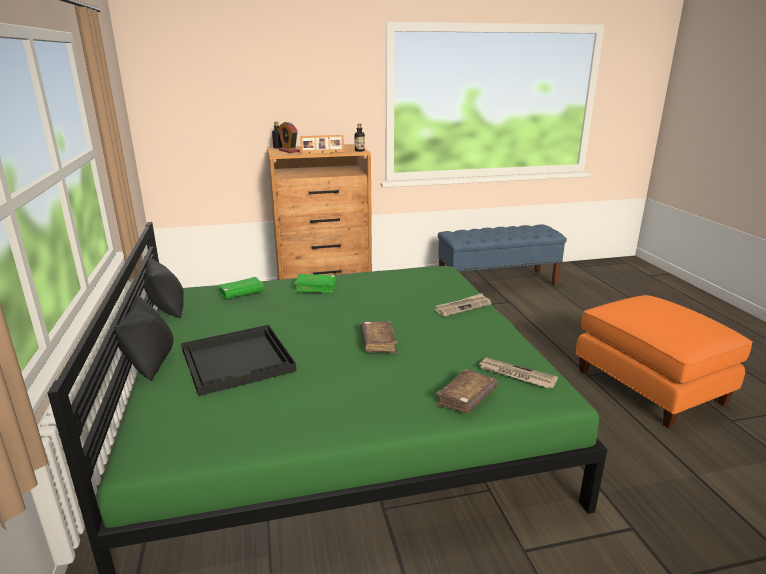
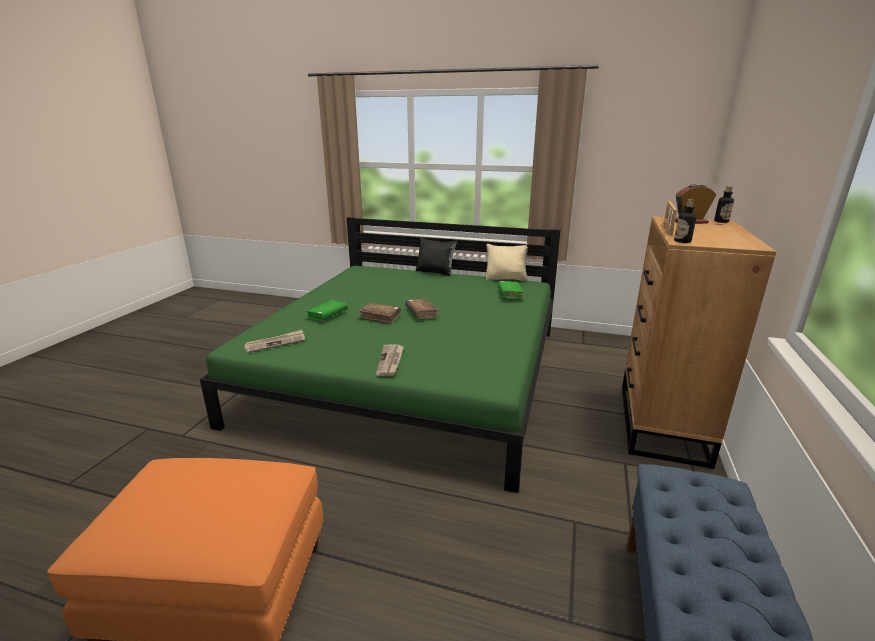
camera: 120 degrees right, 0 degrees up
black pillow [144,256,184,318] -> beige pillow [486,244,528,281]
black tray [181,325,297,396] -> none
green book [294,274,336,294] -> green book moved to [305,300,348,321]
brown book [436,369,497,414] -> brown book moved to [405,298,439,318]

